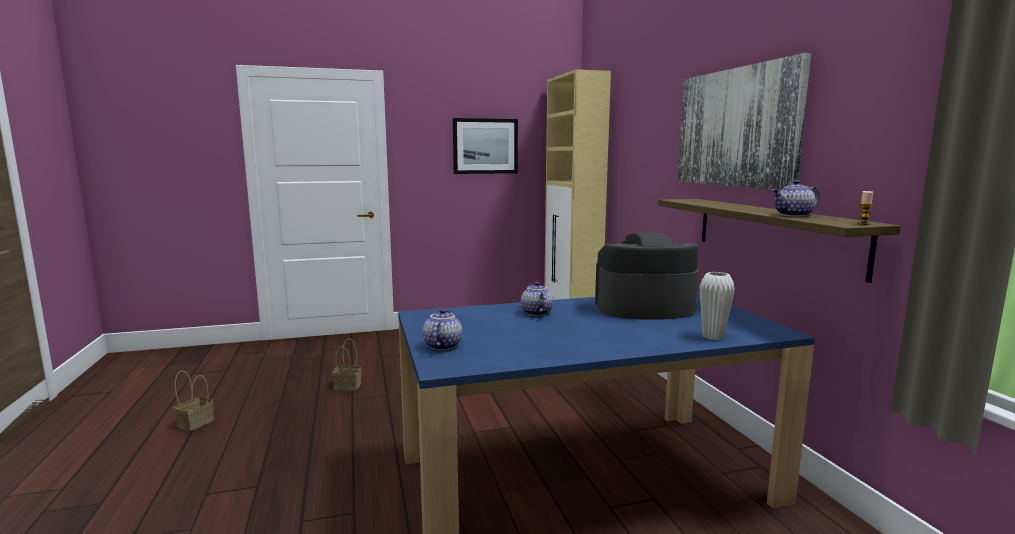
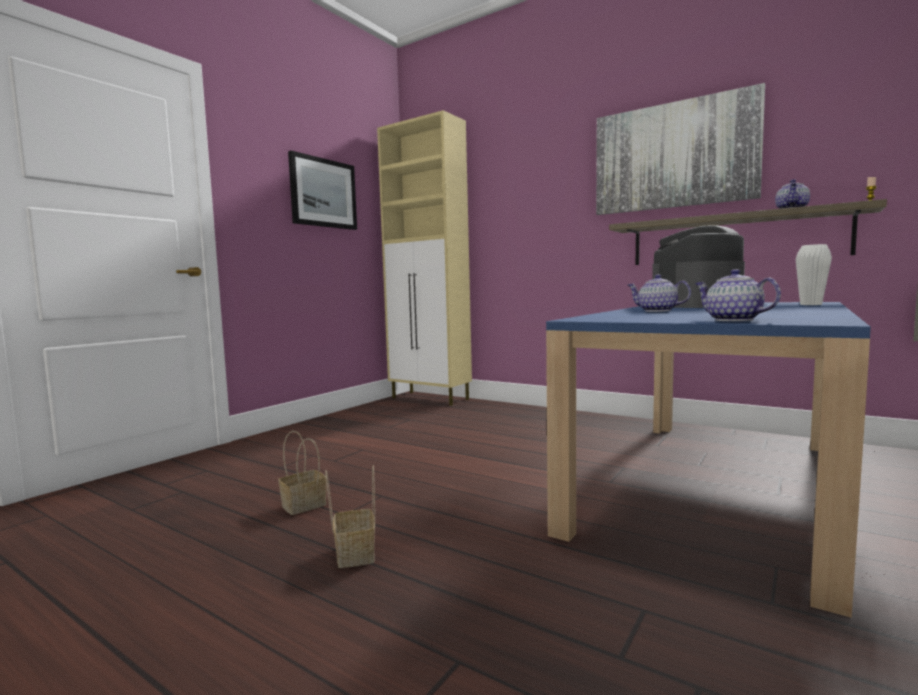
camera: 40 degrees left, 5 degrees down
basket [173,371,214,431] -> basket moved to [325,465,375,568]

